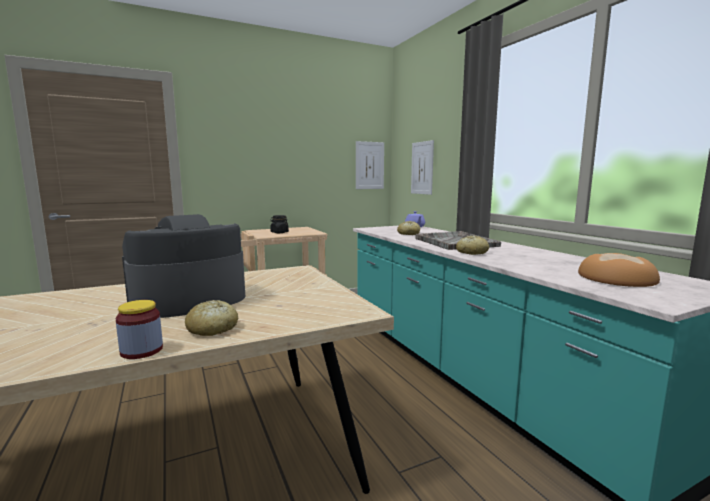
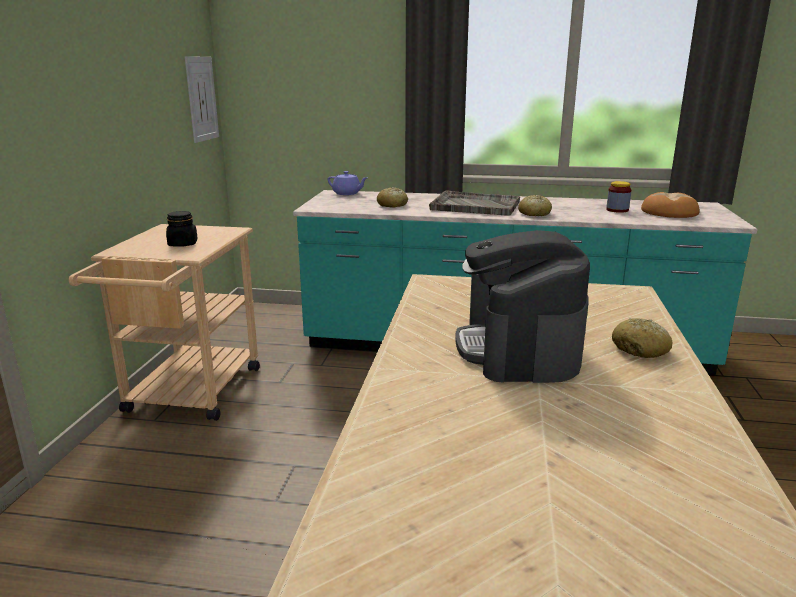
camera: 55 degrees left, 10 degrees up
jar [116,300,163,359] -> jar moved to [606,181,632,213]
picture [411,140,434,195] -> none

